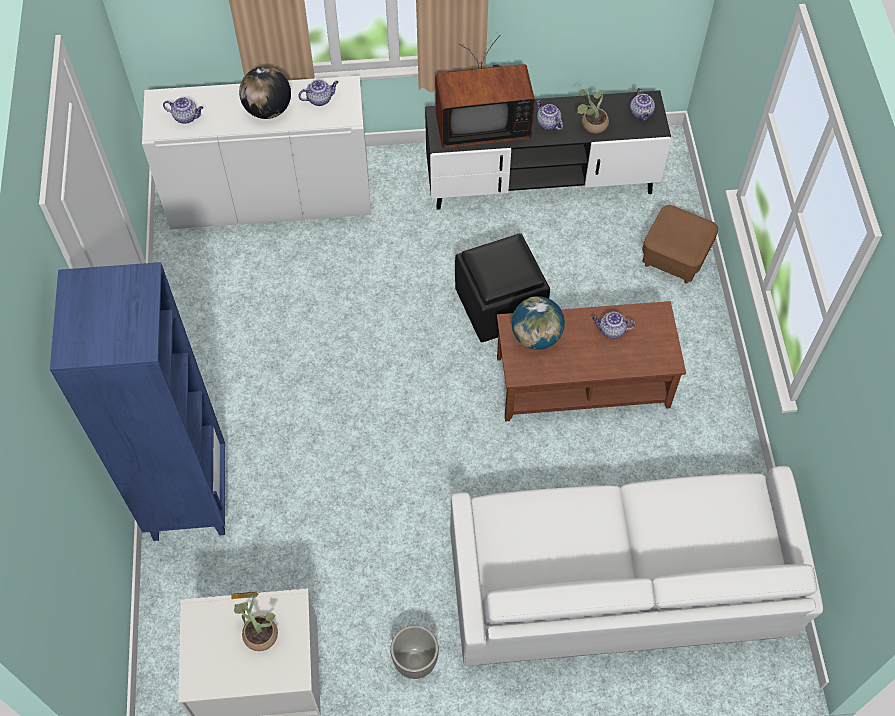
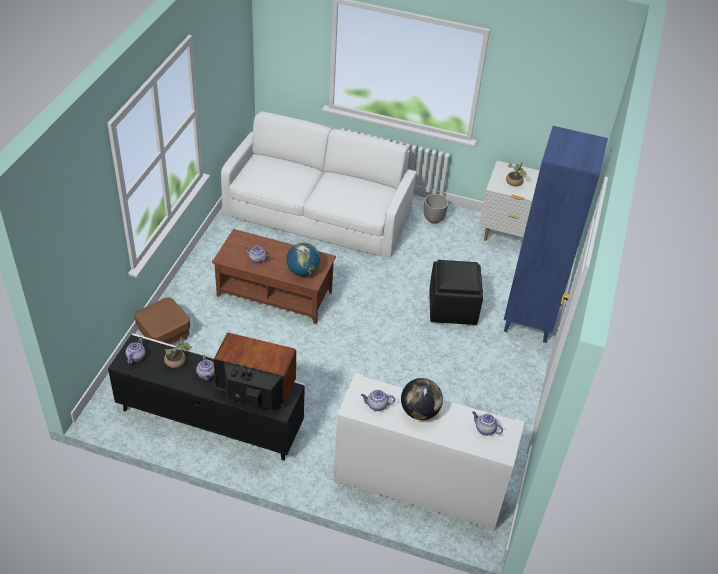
camera: 160 degrees left, 15 degrees down
black ottoman [455,234,550,342] -> black ottoman moved to [429,260,483,325]

